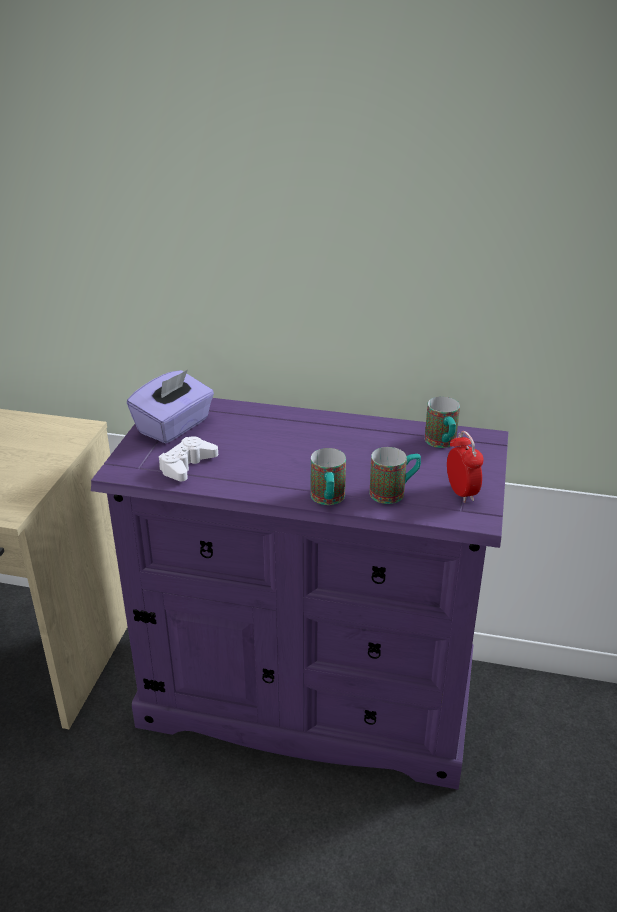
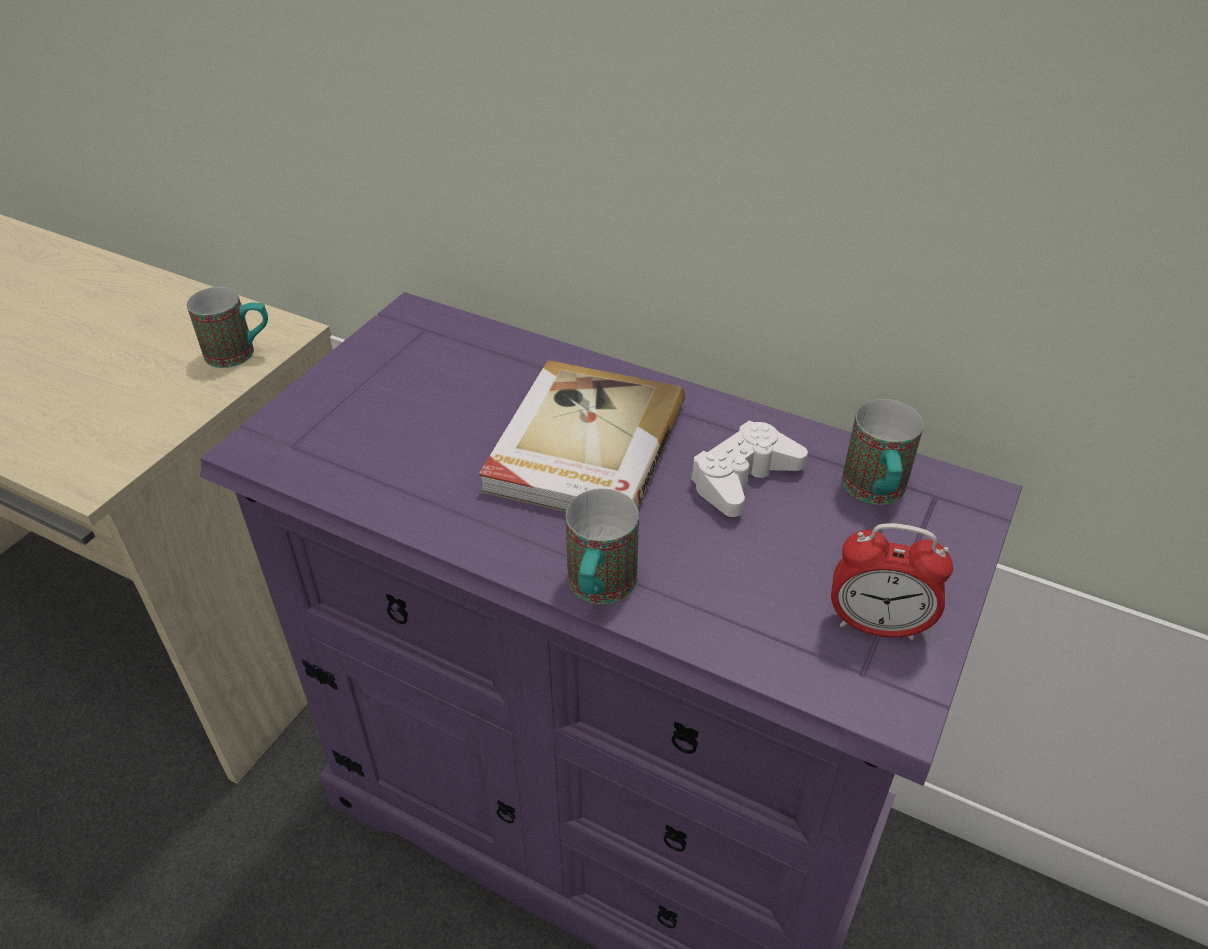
camera: 15 degrees right, 10 degrees up
purple tissue box [127,370,214,443] -> none
white game controller [159,436,218,481] -> white game controller moved to [691,421,808,517]
mug [369,447,421,504] -> mug moved to [187,287,268,368]
alarm clock [447,431,483,503] -> alarm clock turned 105 degrees clockwise [831,523,953,641]
none -> book [479,360,685,512]

